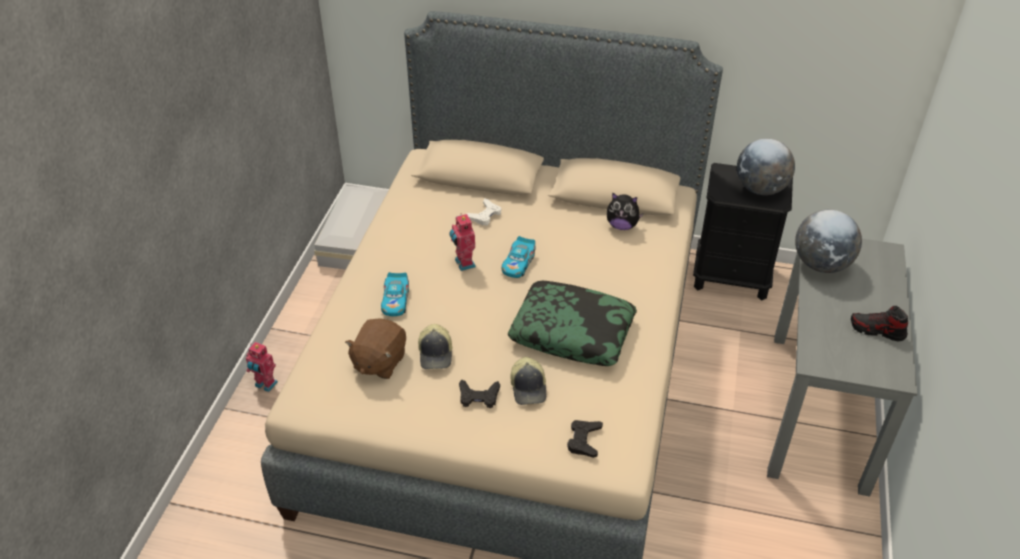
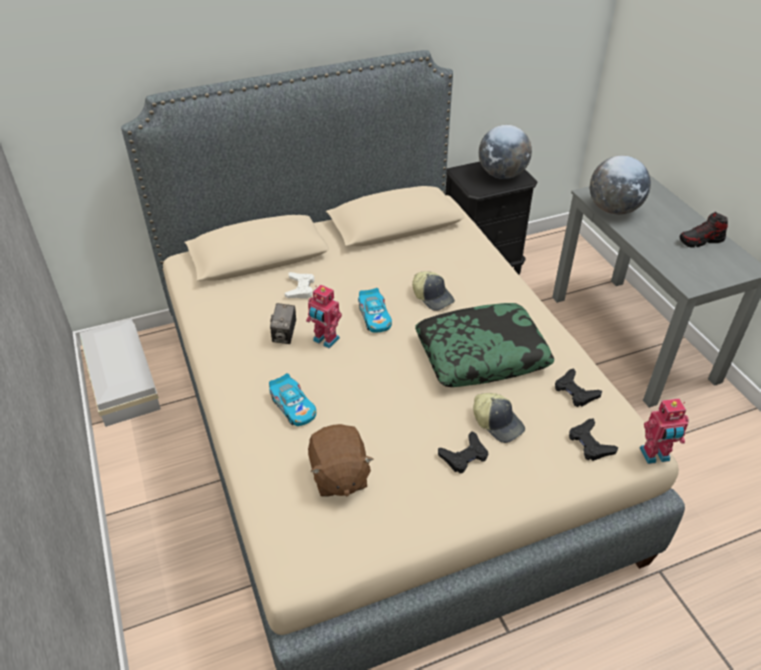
camera: 35 degrees left, 0 degrees up
toy robot [246,342,278,392] -> toy robot moved to [639,399,689,464]
cap [418,324,453,369] -> cap moved to [412,271,455,311]
plush toy [607,193,644,230] -> none
none -> camera [270,303,296,344]
none -> black game controller [555,368,602,407]

